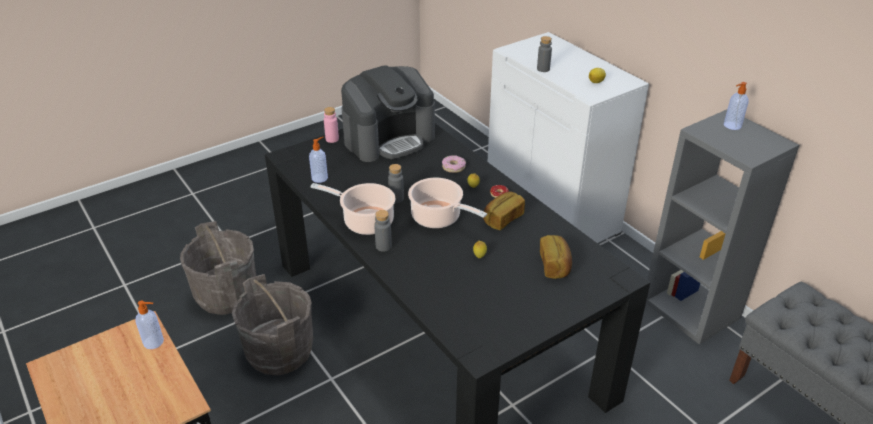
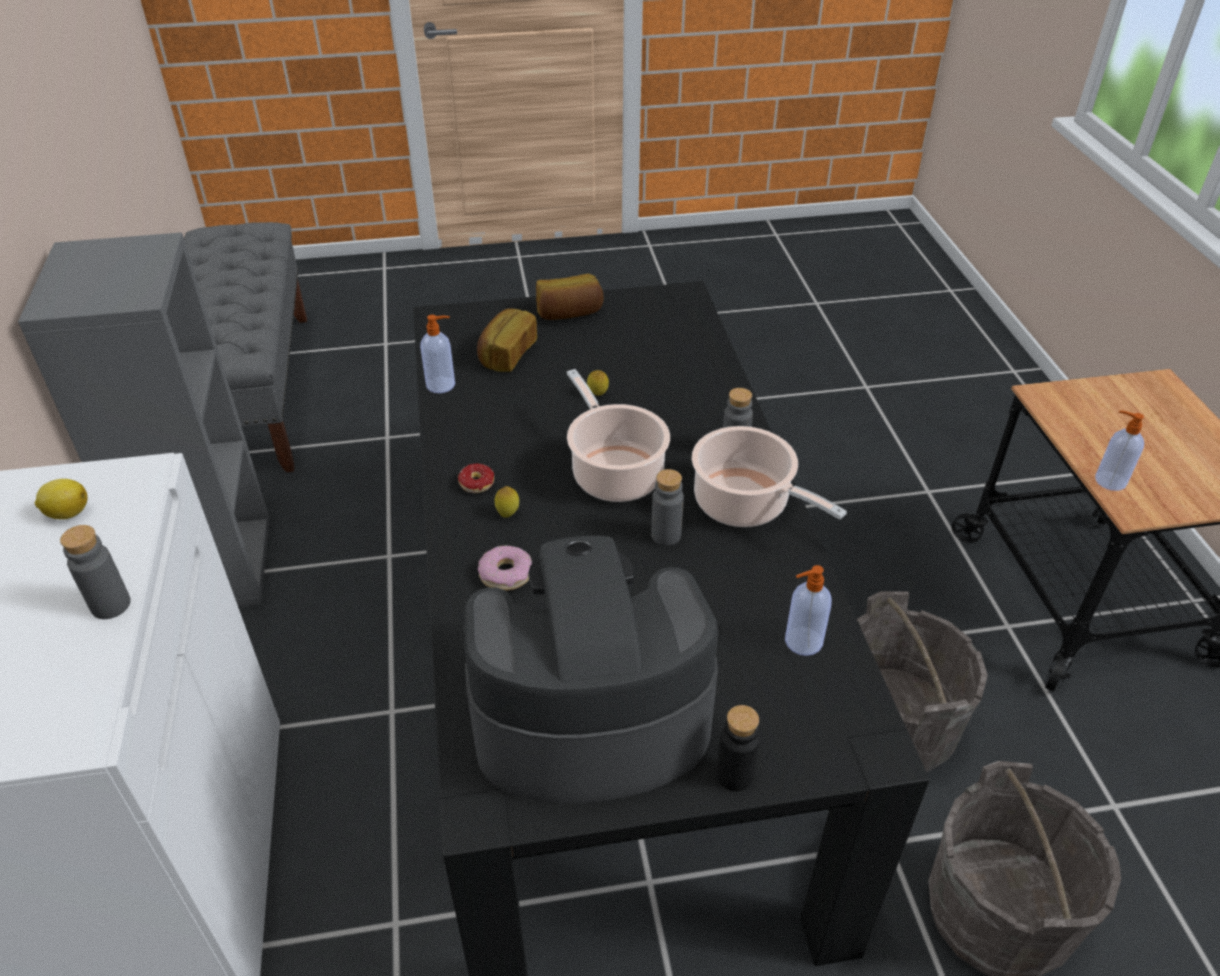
camera: 155 degrees left, 5 degrees up
pink bottle [324,107,339,143] -> black bottle [716,705,760,791]
bread [483,191,525,230] -> bread moved to [536,274,603,320]
soap dispenser [724,82,749,130] -> soap dispenser moved to [420,315,455,393]

